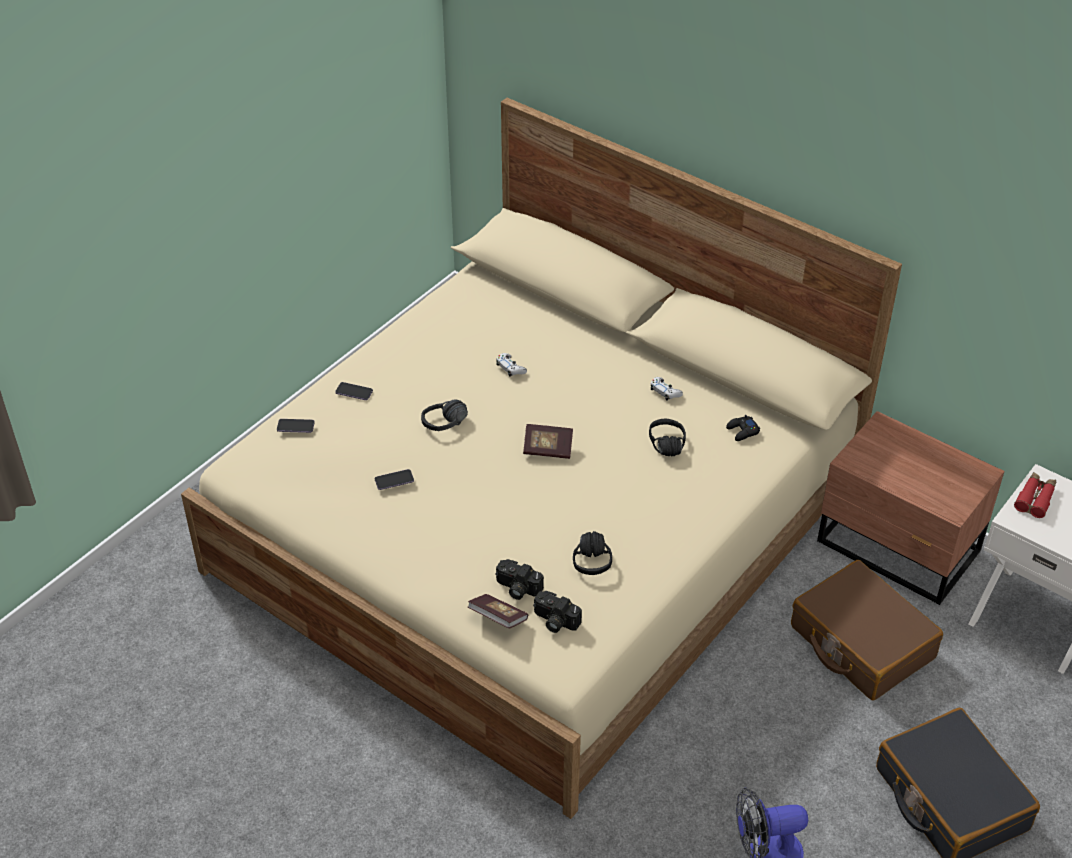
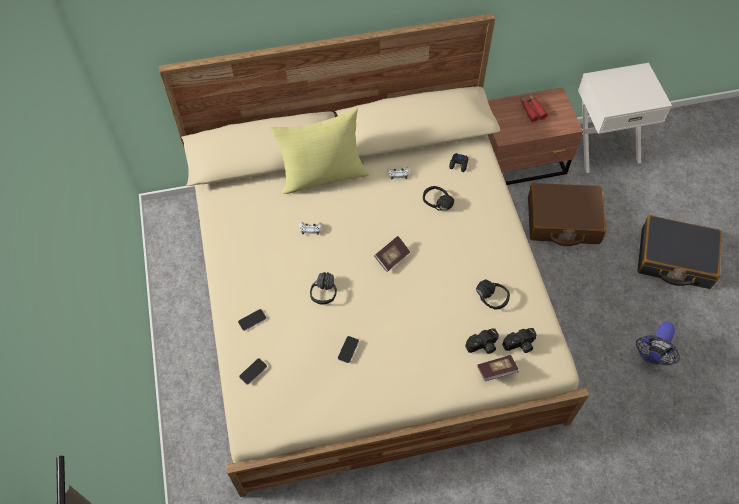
camera: 50 degrees left, 15 degrees up
red binoculars [1014,472,1057,518] -> red binoculars moved to [520,95,548,122]
none -> yellow pillow [269,108,369,194]

